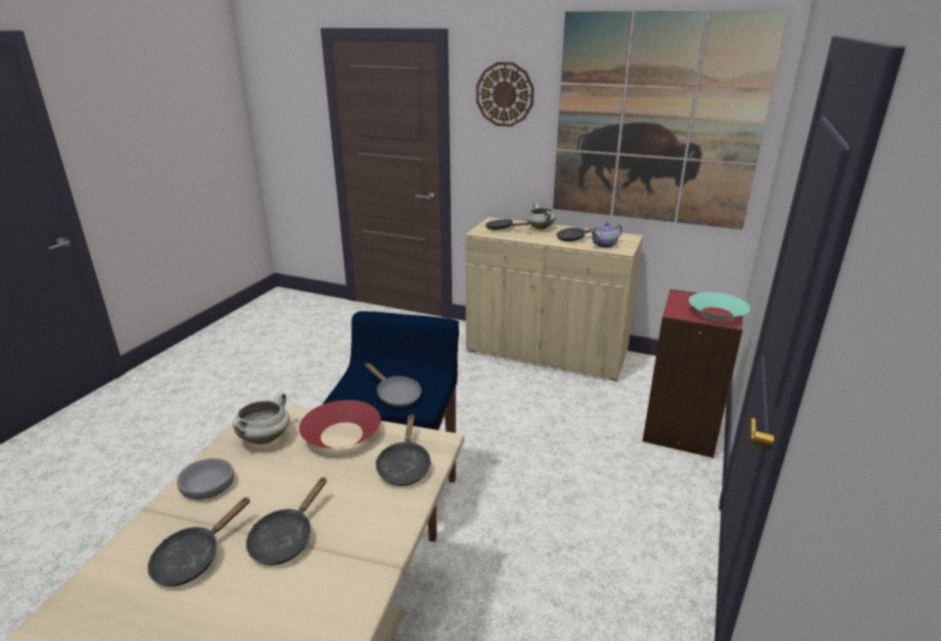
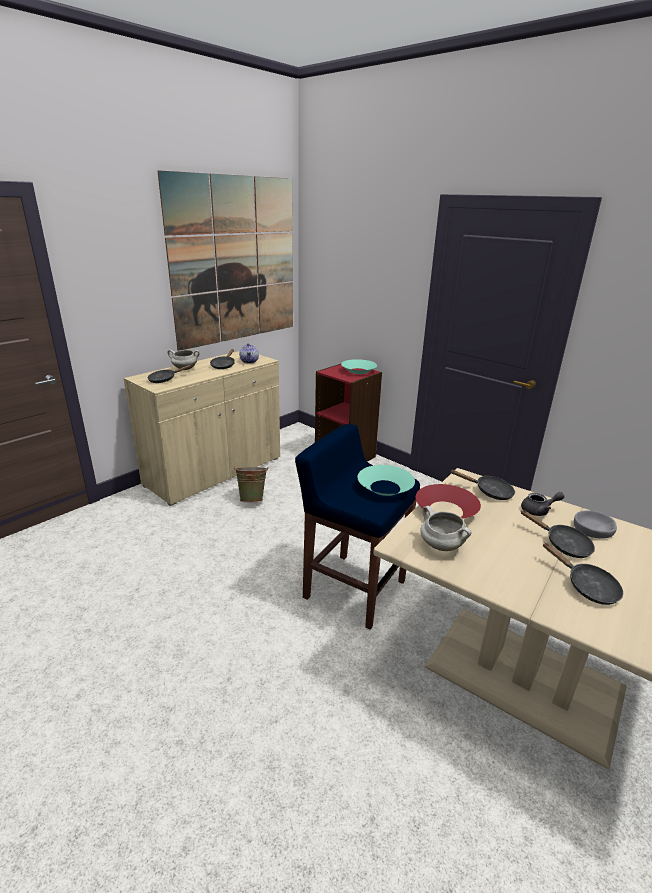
camera: 70 degrees left, 0 degrees up
grey bowl [177,458,234,500] -> grey bowl moved to [574,510,617,539]
grey frying pan [365,363,421,407] -> turquoise bowl [357,465,415,496]
wall clock [476,62,534,127] -> none
none -> green bucket [234,467,268,502]
none -> grey teapot [521,492,564,516]

